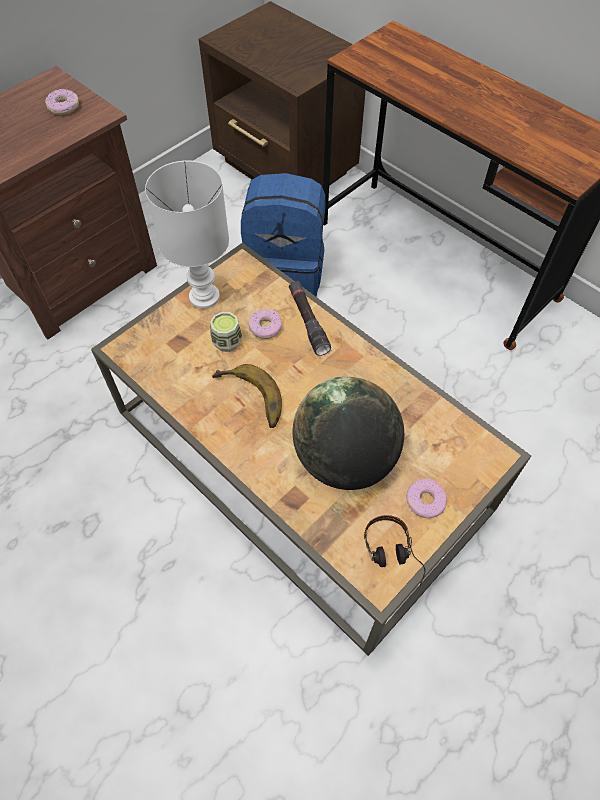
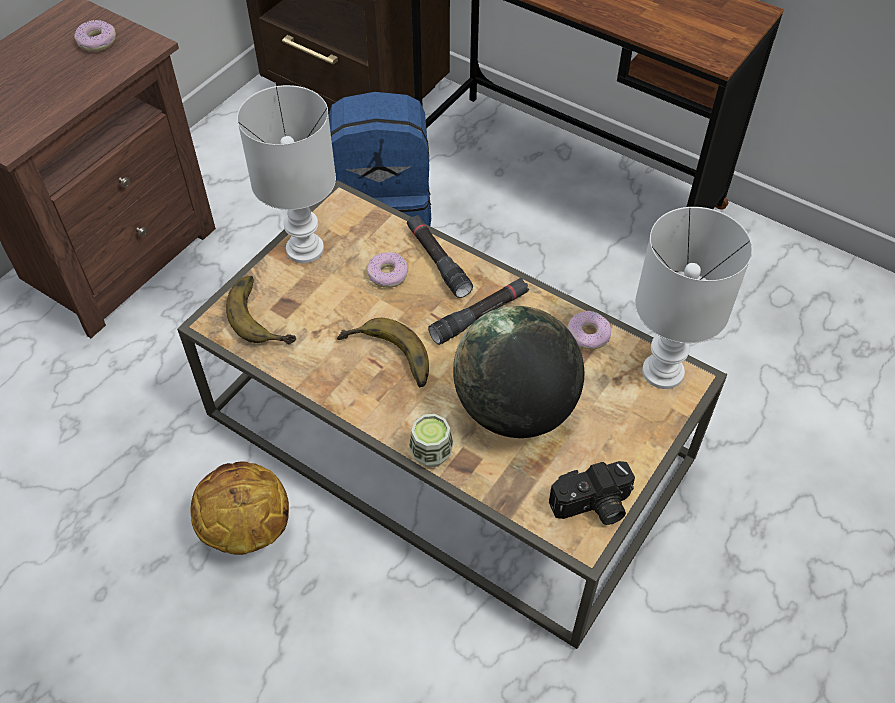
camera: 10 degrees left, 5 degrees down
cup [210,312,243,352] -> cup moved to [409,414,453,467]
headphones [364,515,425,586] -> camera [549,461,635,525]
donut [406,479,447,518] -> donut moved to [567,311,611,350]
none -> basketball [191,461,289,555]
none -> banana [226,276,296,344]
none -> black flashlight [428,278,529,345]
none -> white table lamp [635,207,752,389]

